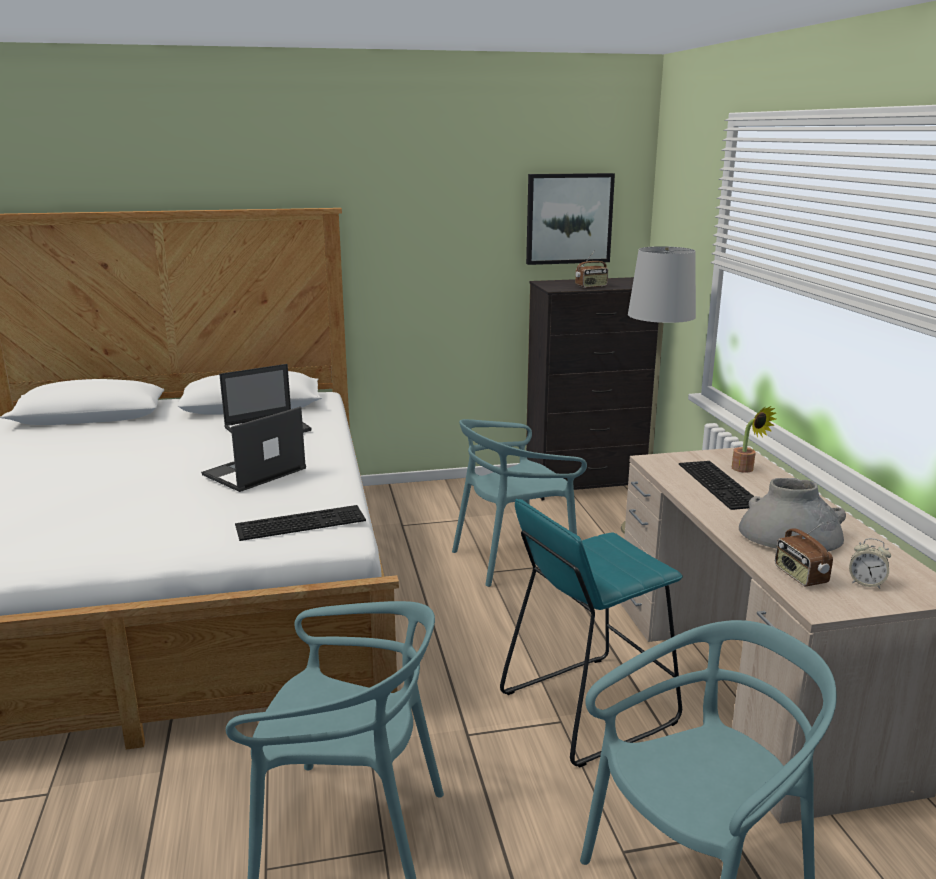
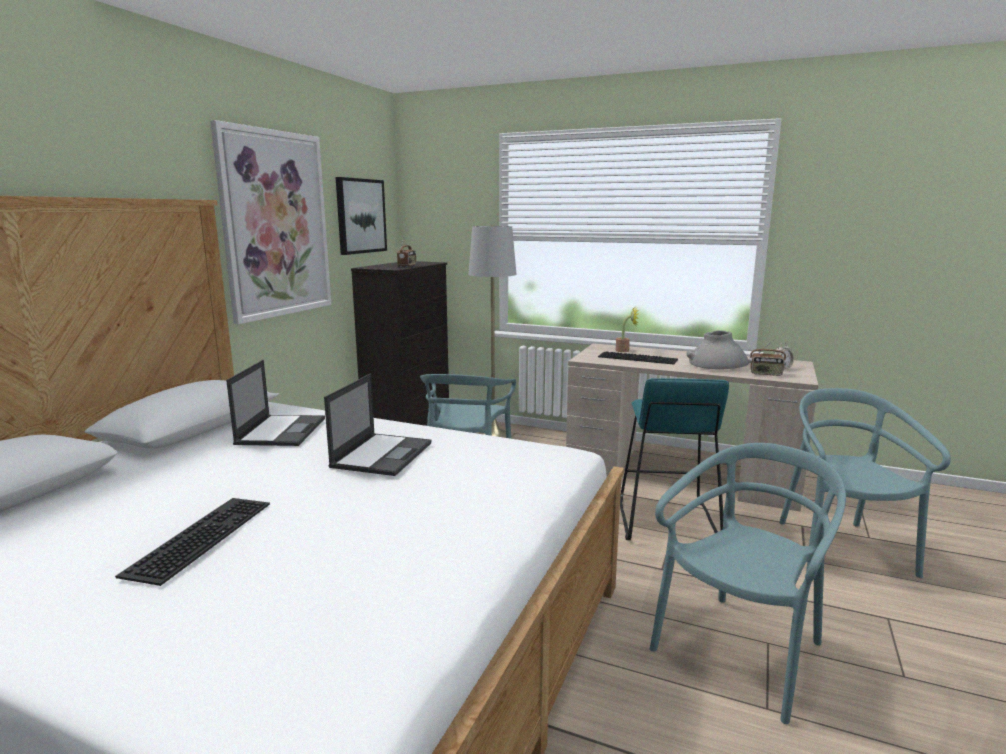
camera: 55 degrees left, 5 degrees down
laptop [201,407,306,492] -> laptop turned 150 degrees counterclockwise [324,374,431,476]
keyboard [235,505,366,541] -> keyboard moved to [115,498,270,586]
none -> picture [210,120,331,324]

